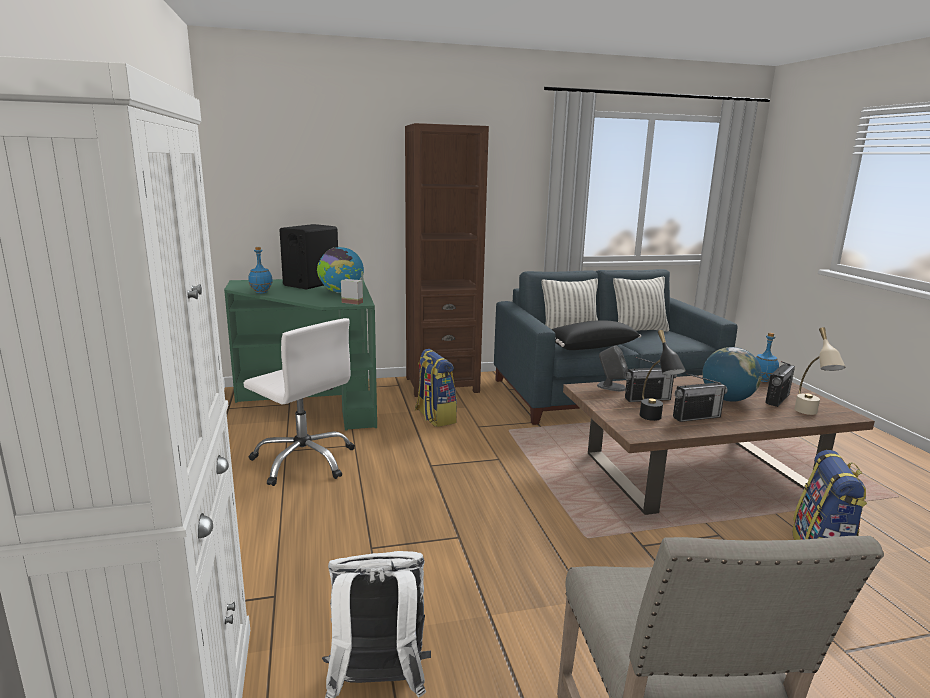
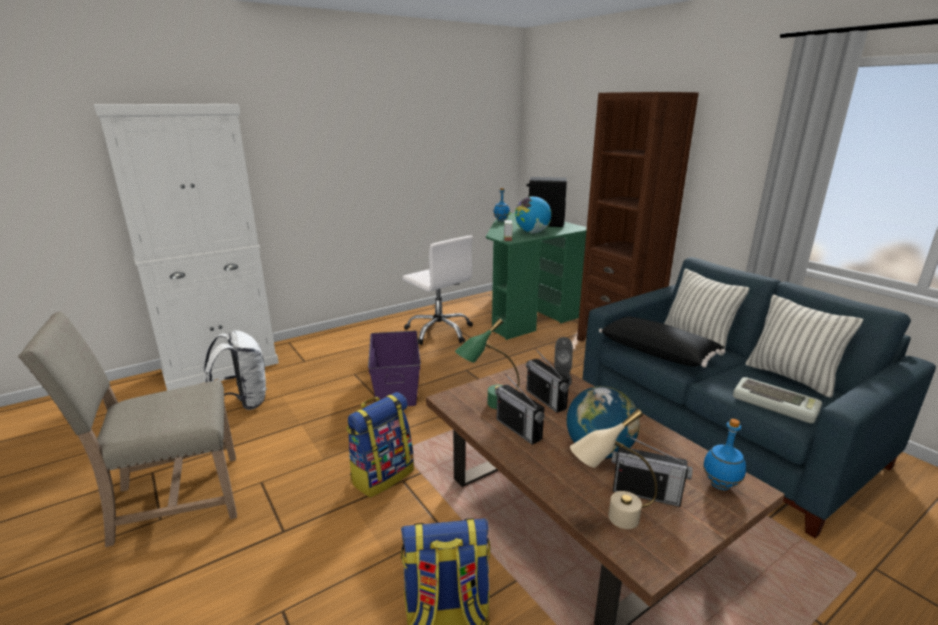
camera: 70 degrees right, 5 degrees up
white office chair [243,318,355,486] -> white office chair turned 60 degrees counterclockwise [403,236,473,345]
backpack [415,349,457,427] -> backpack moved to [346,392,414,498]
black table lamp [639,330,686,421] -> green table lamp [455,318,520,409]
none -> purple storage box [368,331,421,406]
none -> keyboard [733,377,822,423]

